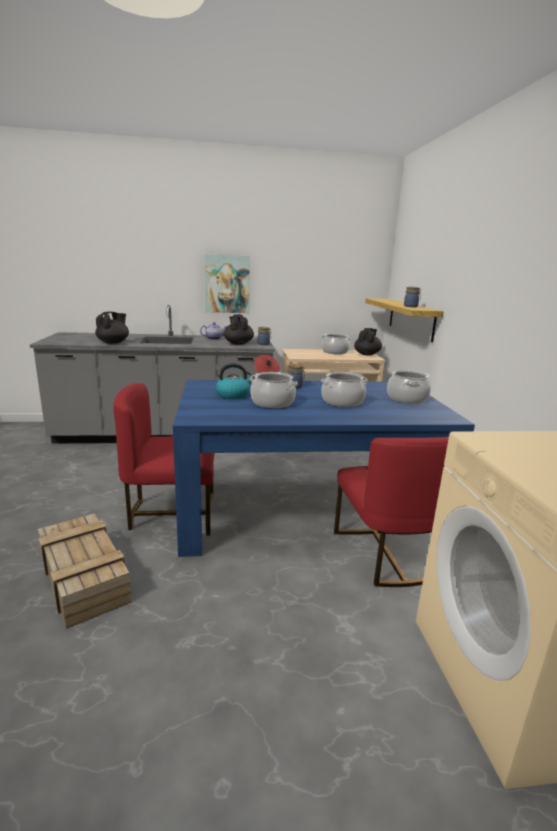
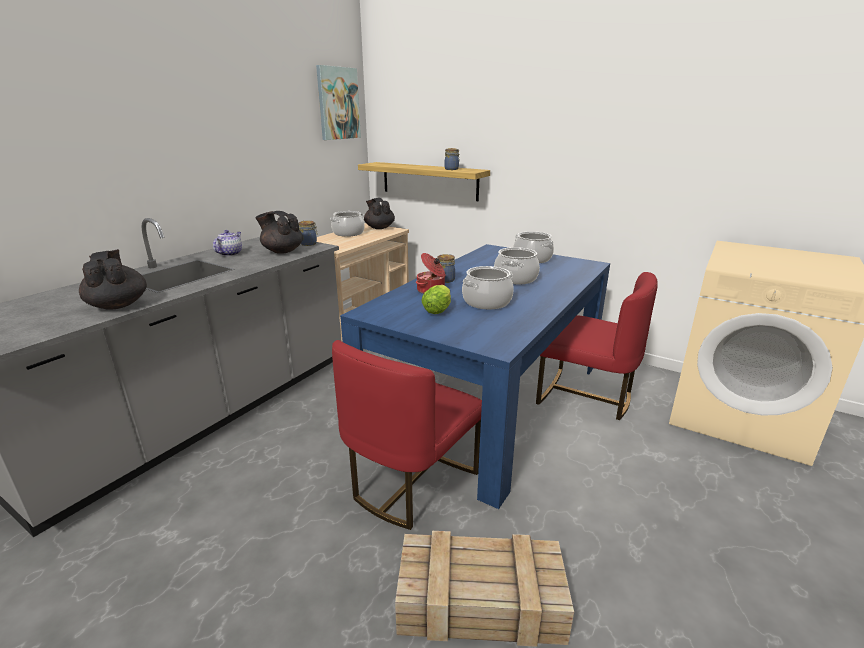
camera: 50 degrees left, 5 degrees up
picture [204,254,250,313] -> picture moved to [316,65,361,140]
kettle [216,363,254,399] -> lettuce [421,285,451,314]

